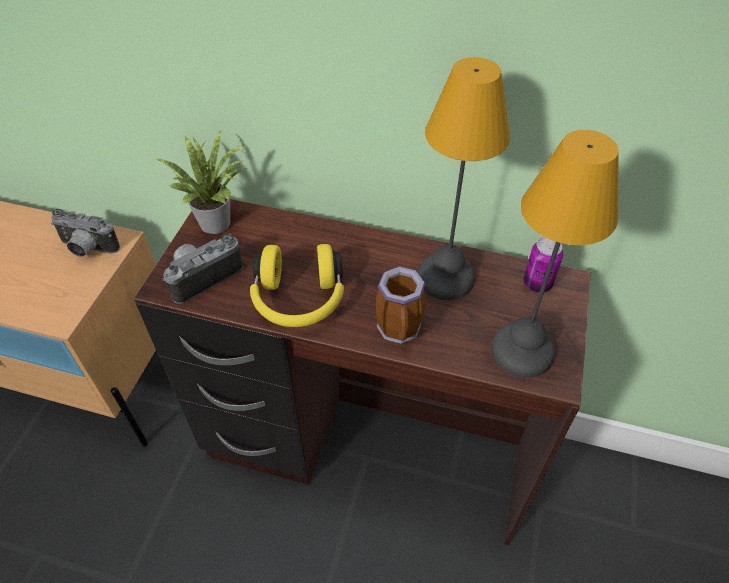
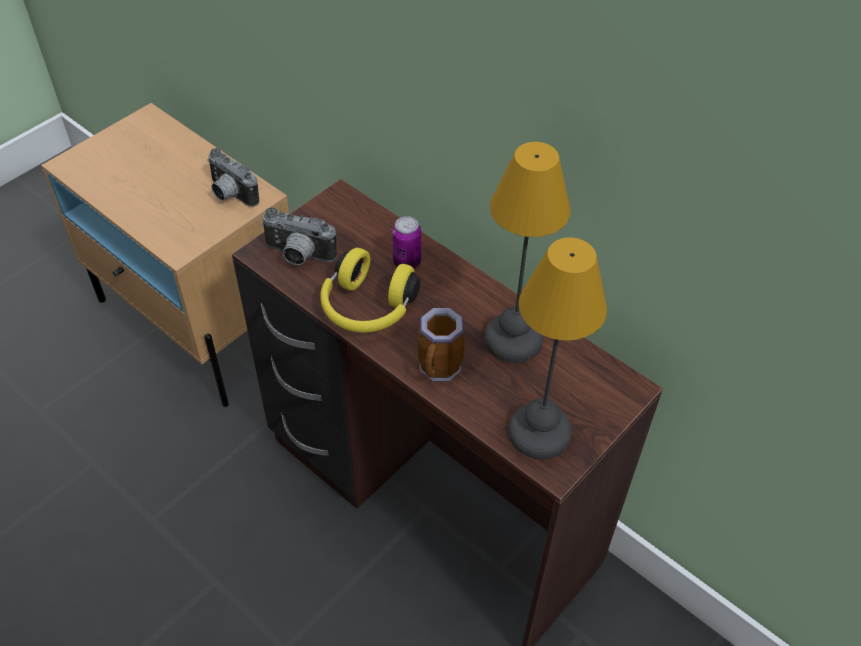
camera: 25 degrees right, 0 degrees up
potted plant [154,129,247,234] -> none
camera [162,234,243,304] -> camera turned 150 degrees counterclockwise [261,208,337,265]
can [524,237,563,293] -> can moved to [392,216,421,269]

